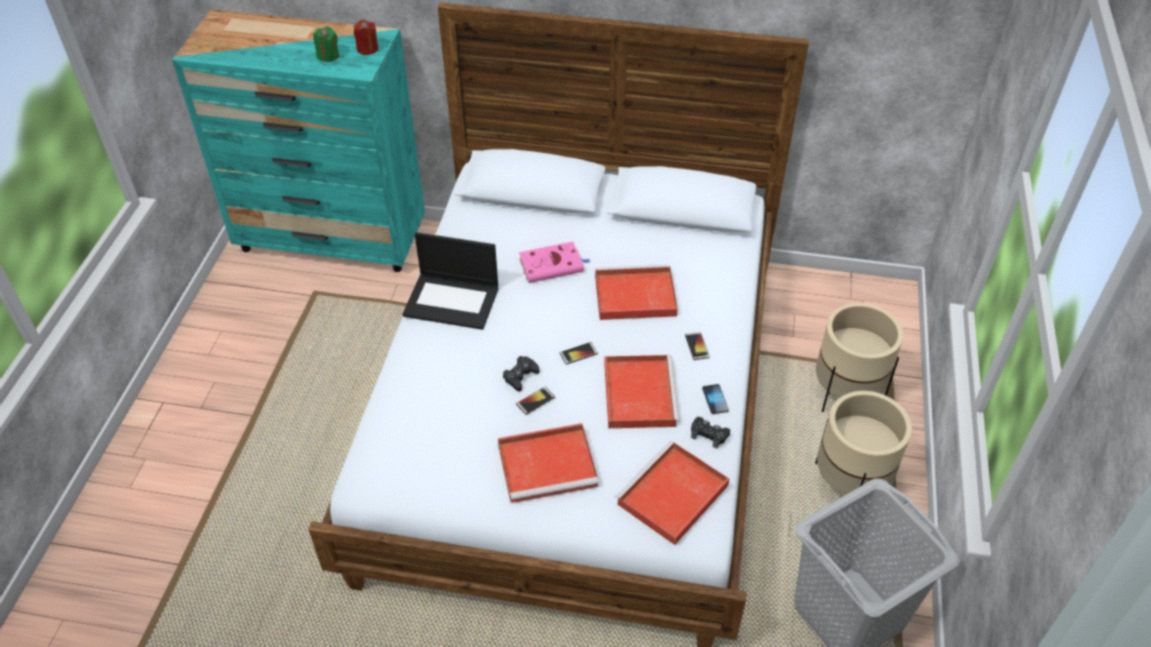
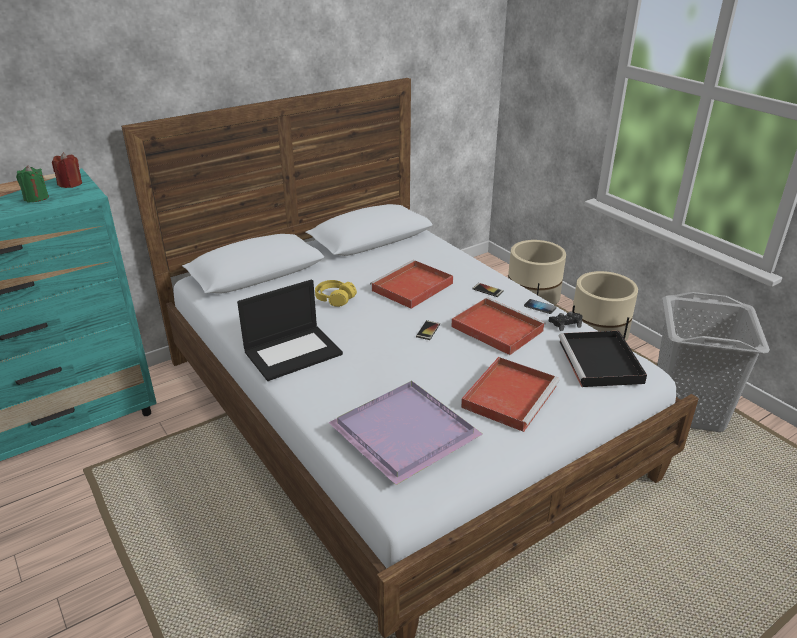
camera: 45 degrees left, 15 degrees down
black game controller [503,356,539,392] -> none
phone [516,386,555,415] -> none
pink book [519,242,590,283] -> yellow headphones [315,280,357,307]
red tray [615,441,729,545] -> black tray [559,331,647,387]
none -> purple tray [328,381,483,485]

